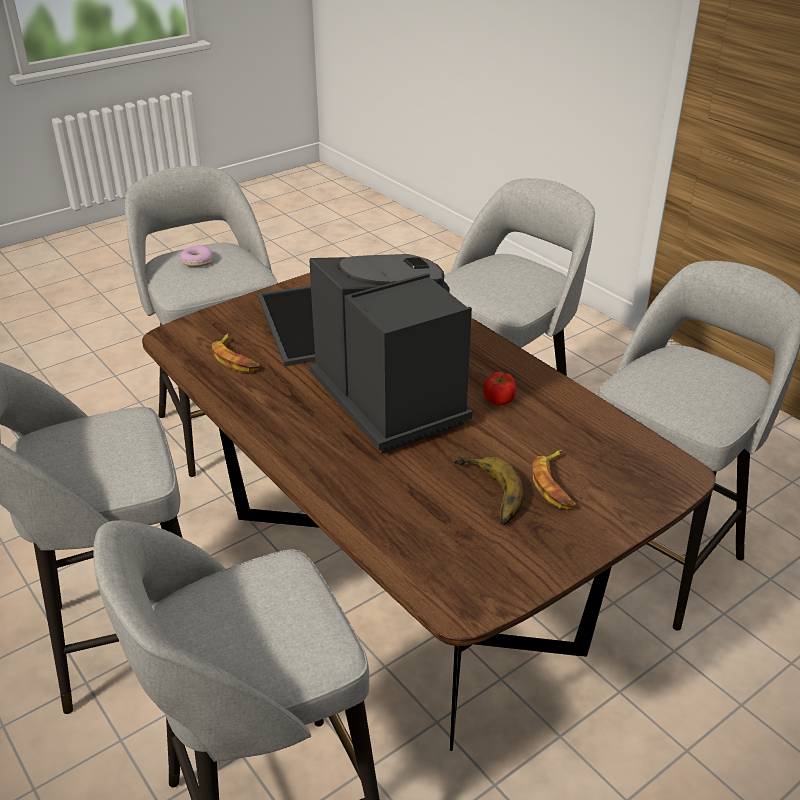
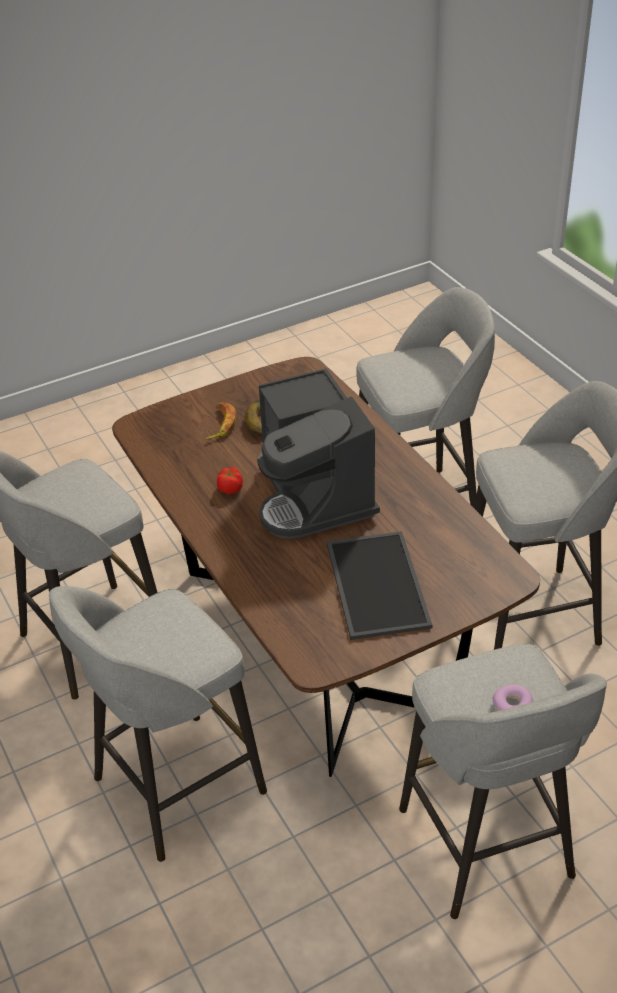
camera: 170 degrees left, 5 degrees up
banana [212,334,260,372] -> none

